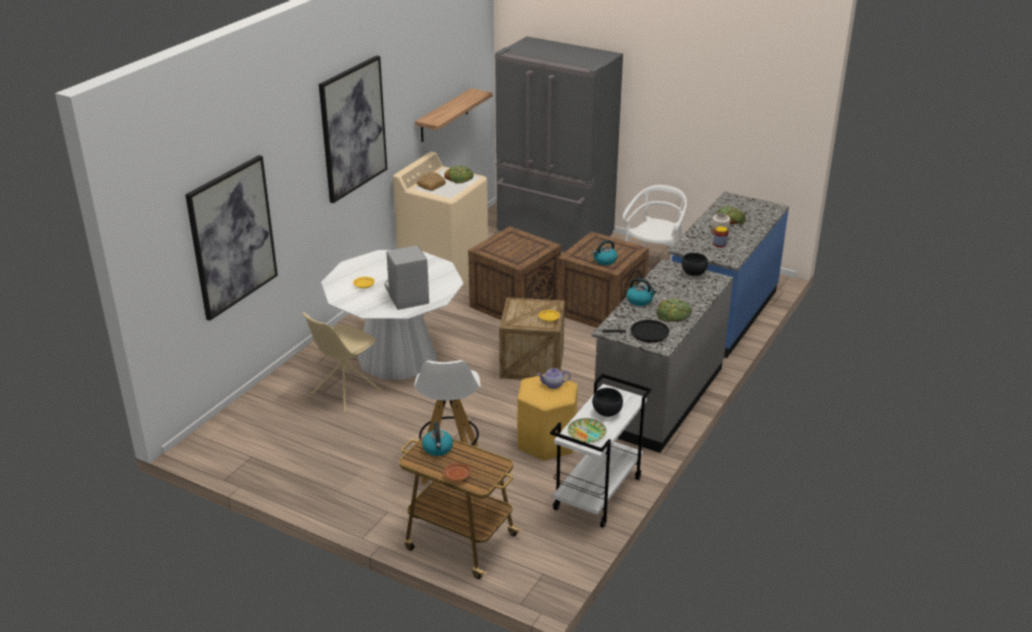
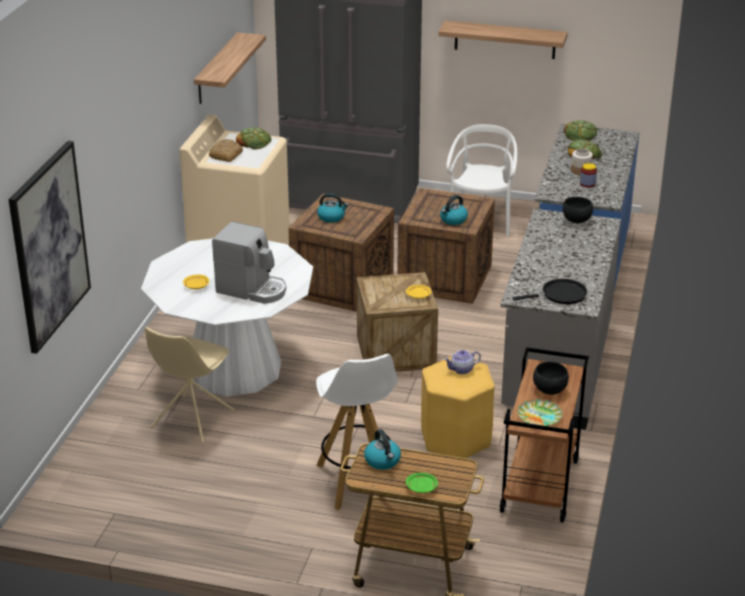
camera: 15 degrees left, 0 degrees up
picture [319,55,387,203] -> none
coffee machine [385,246,429,310] -> coffee machine turned 150 degrees clockwise [212,221,286,304]
brown plate [444,463,471,481] -> green plate [406,473,438,493]
white cart [550,374,652,528] -> brown cart [500,347,589,523]
kettle [627,278,657,306] -> kettle moved to [317,193,349,223]
bread [657,299,692,322] -> bread moved to [564,120,597,141]
none -> shelf [438,21,568,59]

